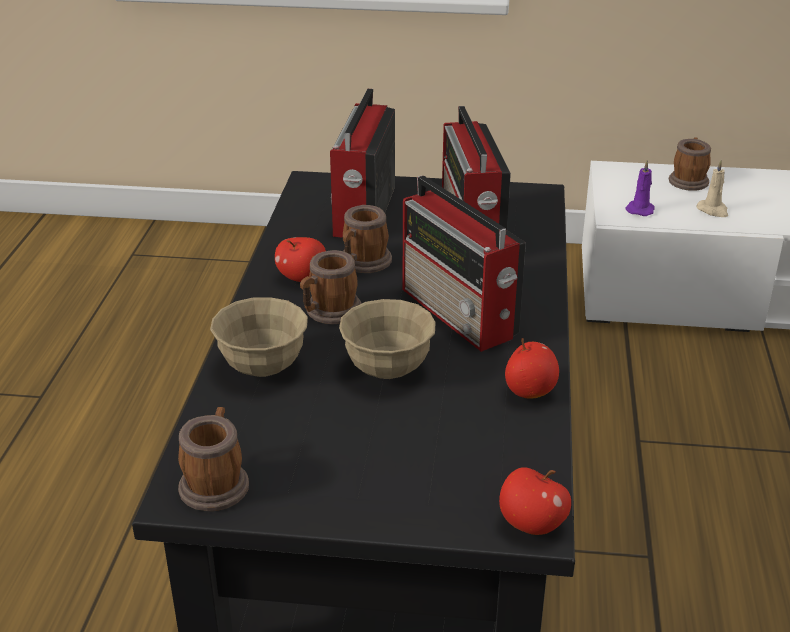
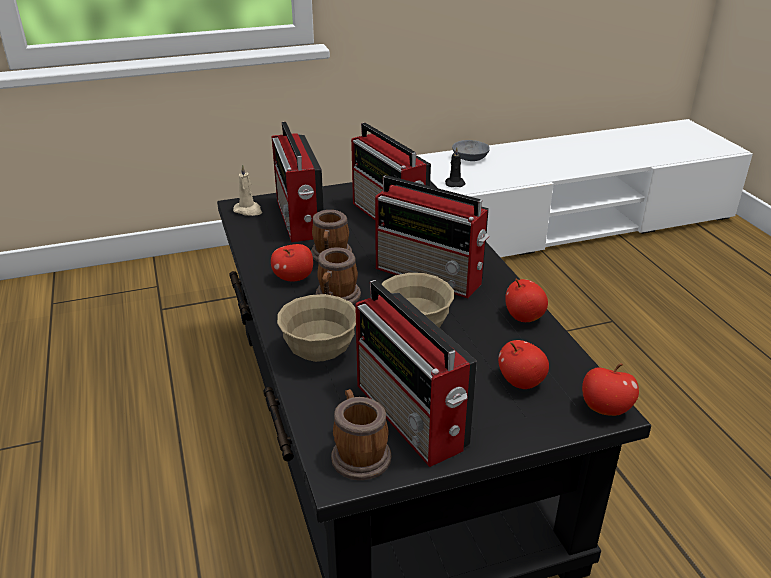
camera: 25 degrees left, 0 degrees up
purple candle [625,160,655,216] -> black candle [445,147,466,187]
mug [669,137,711,191] -> grey bowl [452,140,490,161]
beige candle [696,160,728,217] -> beige candle moved to [233,164,262,216]
none -> radio [355,280,477,467]
none -> apple [498,340,549,389]

